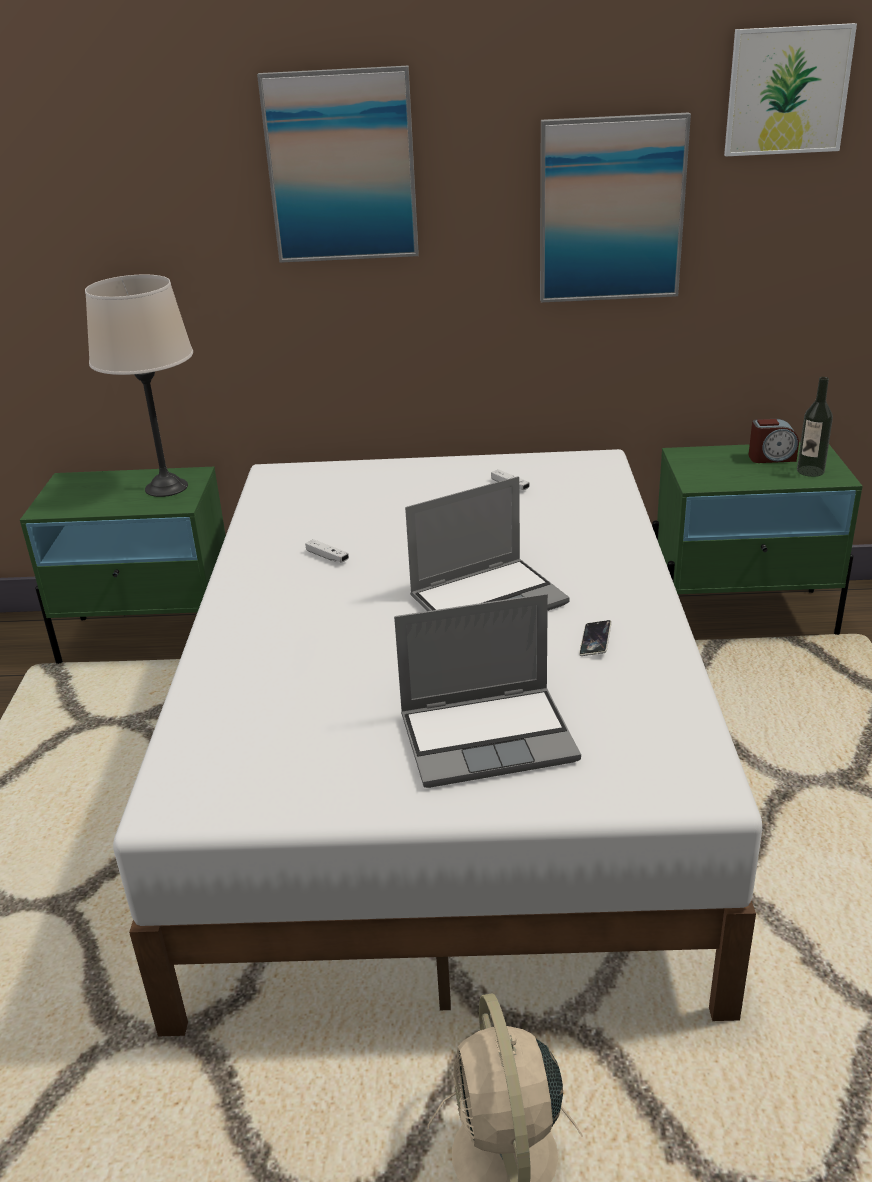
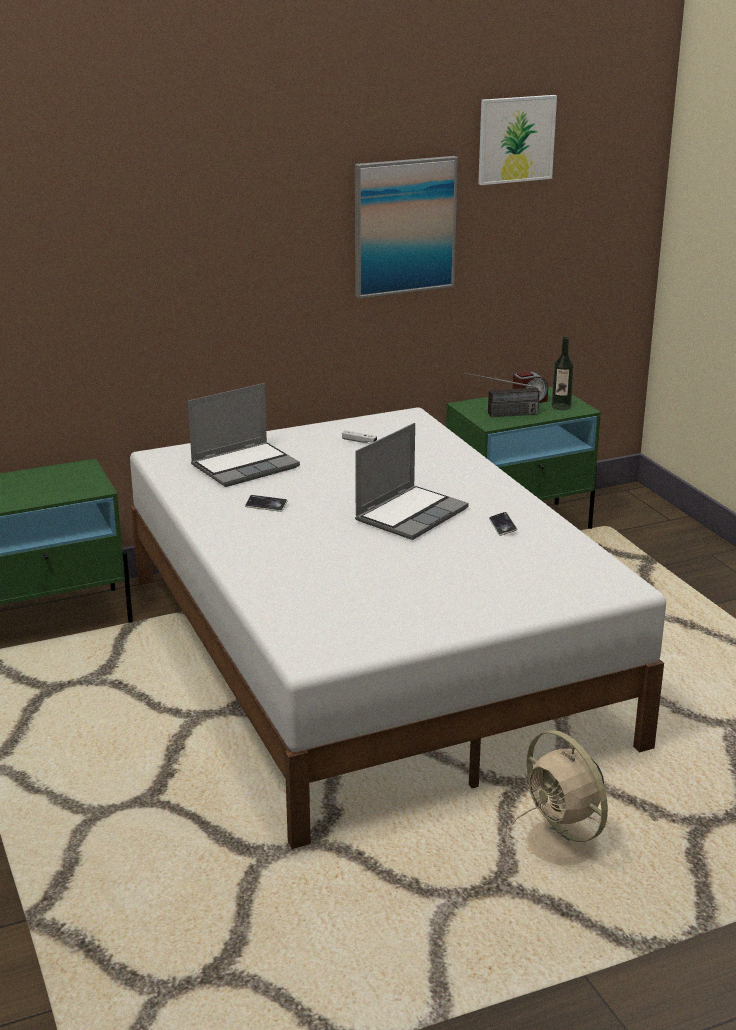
camera: 25 degrees left, 5 degrees down
beige table lamp [85,275,193,497] -> none
picture [257,65,419,263] -> none
white game controller [305,539,349,562] -> phone [245,495,287,512]
laptop [394,594,581,788] -> laptop moved to [188,383,300,487]
none -> radio [463,372,540,417]

